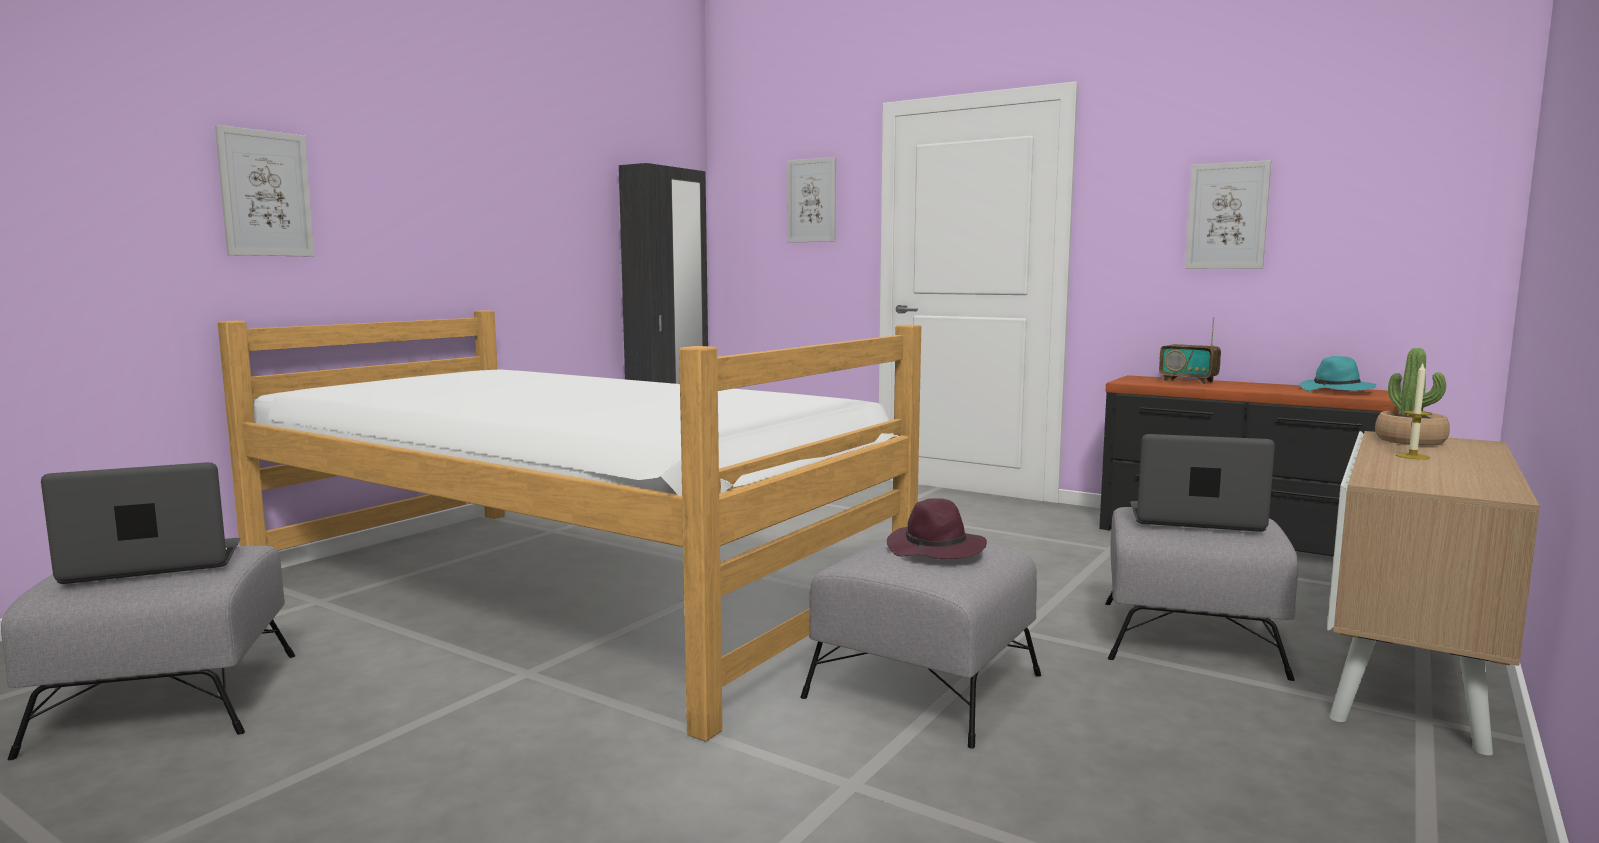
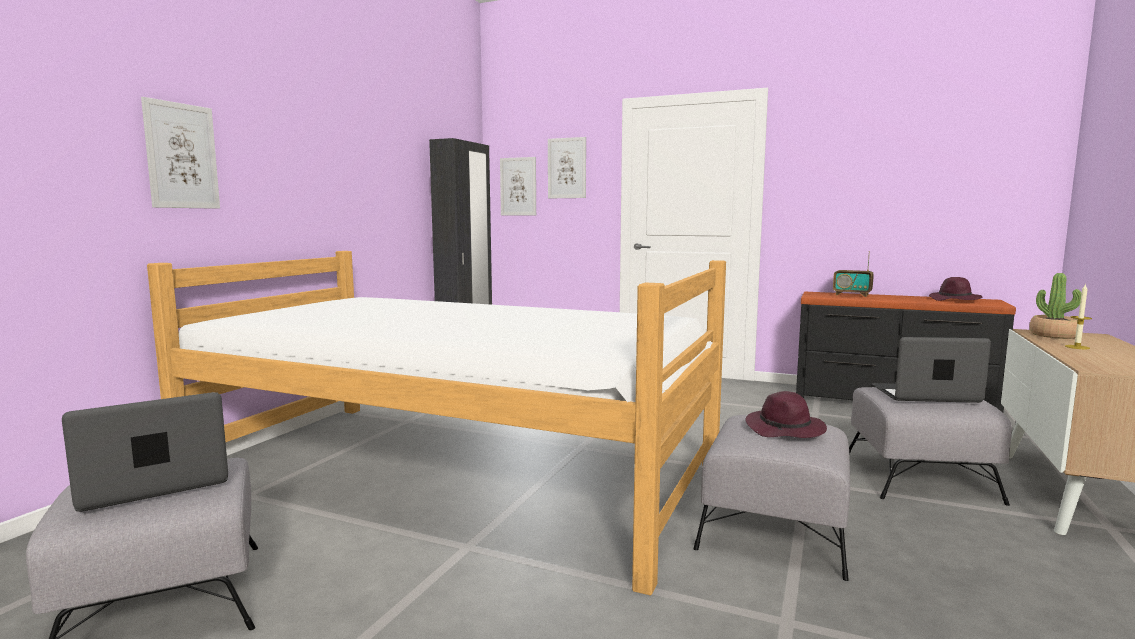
camera: 10 degrees left, 0 degrees up
picture [1185,160,1271,269] -> picture moved to [500,157,536,215]
turquoise hat [1299,356,1376,391] -> purple hat [929,277,982,301]

